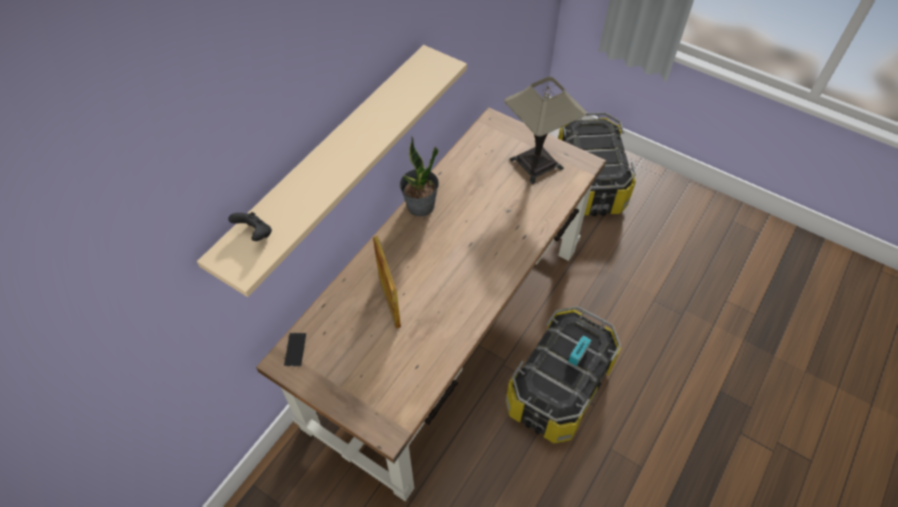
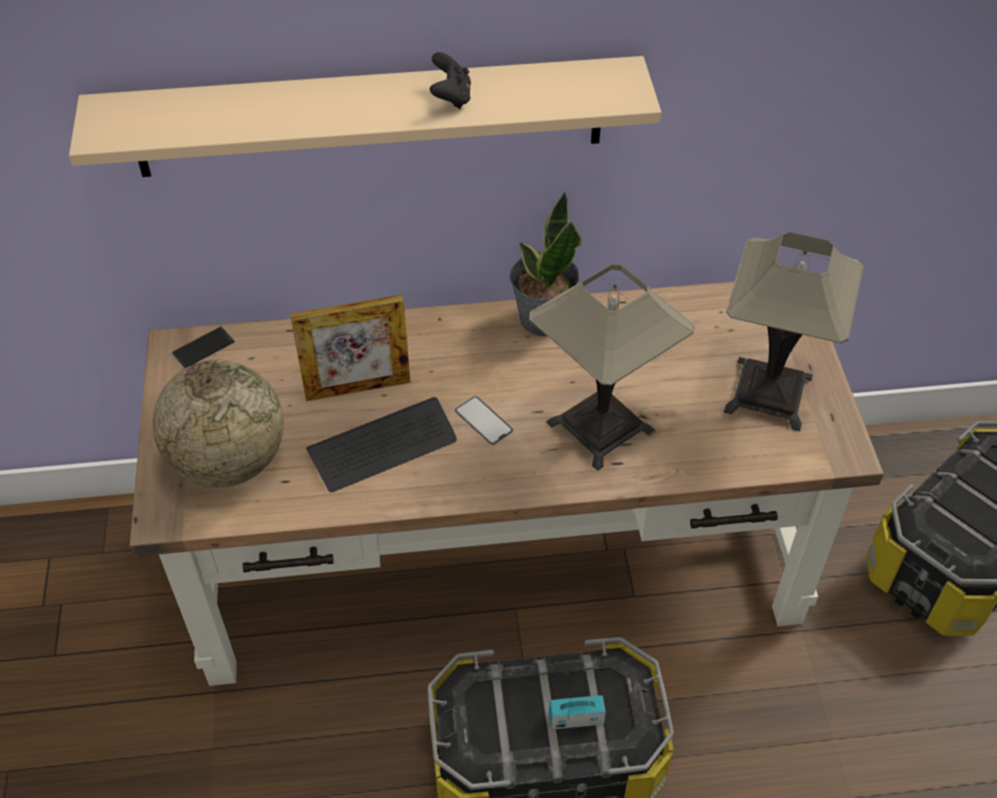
camera: 50 degrees right, 5 degrees down
black game controller [228,212,272,241] -> black game controller moved to [430,52,471,109]
picture frame [373,236,401,329] -> picture frame turned 45 degrees clockwise [290,295,410,401]
none -> globe [153,360,284,488]
none -> keyboard [306,397,457,492]
none -> phone [455,396,513,445]
none -> table lamp [529,264,694,471]

